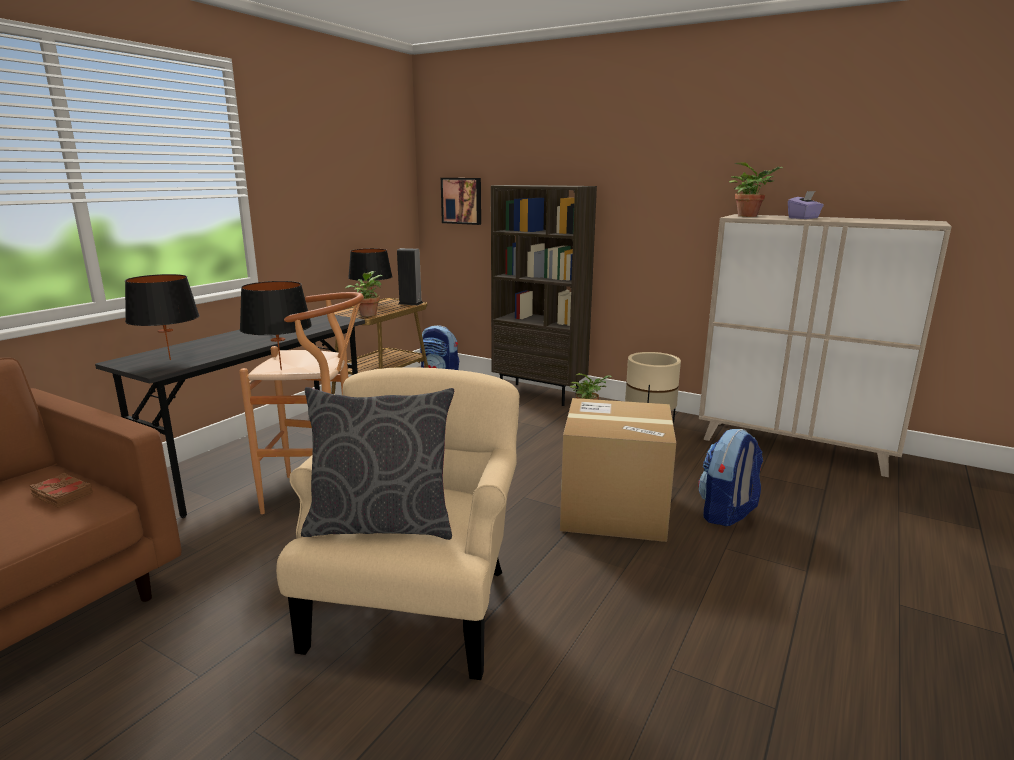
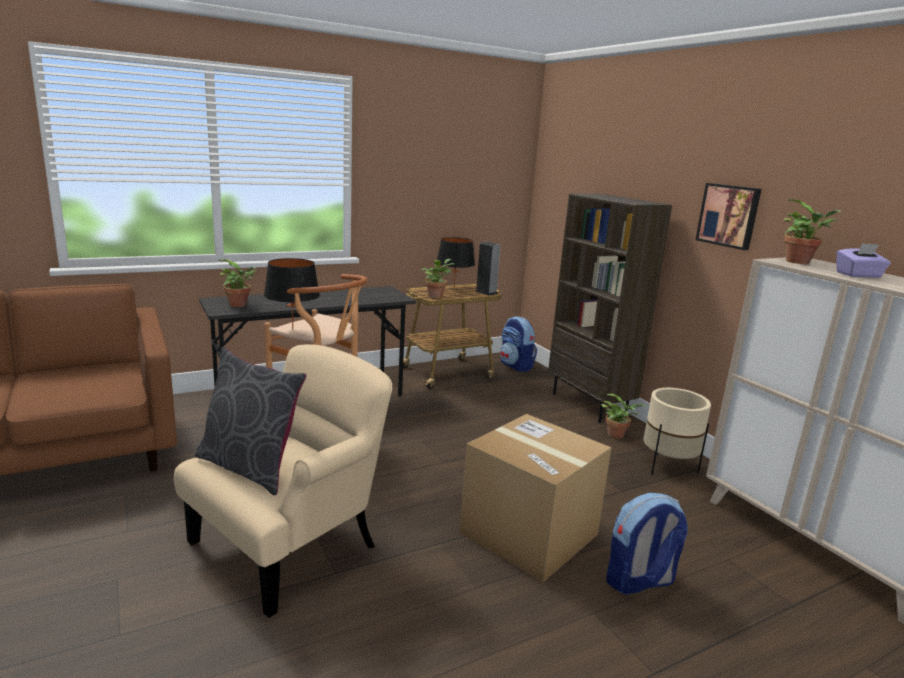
camera: 30 degrees right, 0 degrees up
brown book [30,473,93,508] -> none
black table lamp [125,274,200,360] -> potted plant [220,259,257,307]
picture [441,178,481,225] -> picture moved to [696,183,762,250]

